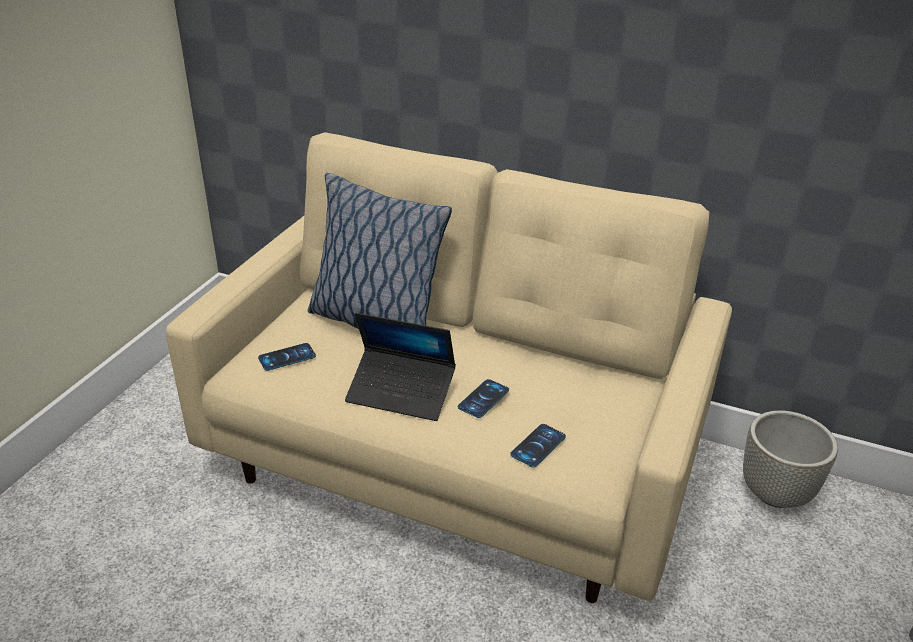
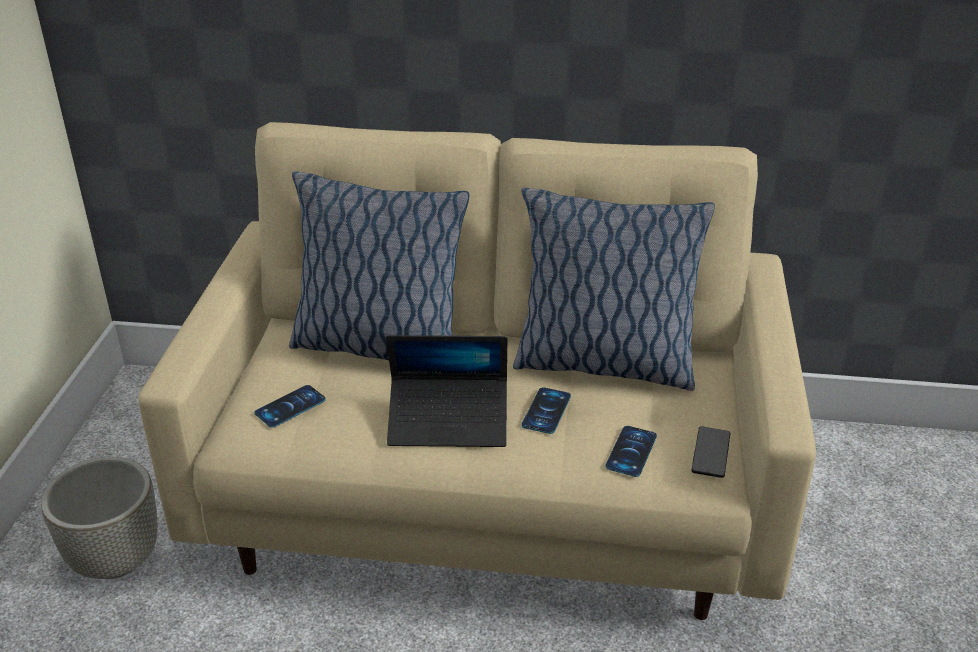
camera: 15 degrees left, 0 degrees up
grey planter [743,410,838,508] -> grey planter moved to [41,457,158,579]
none -> pillow [513,188,715,391]
none -> phone [691,426,730,478]

